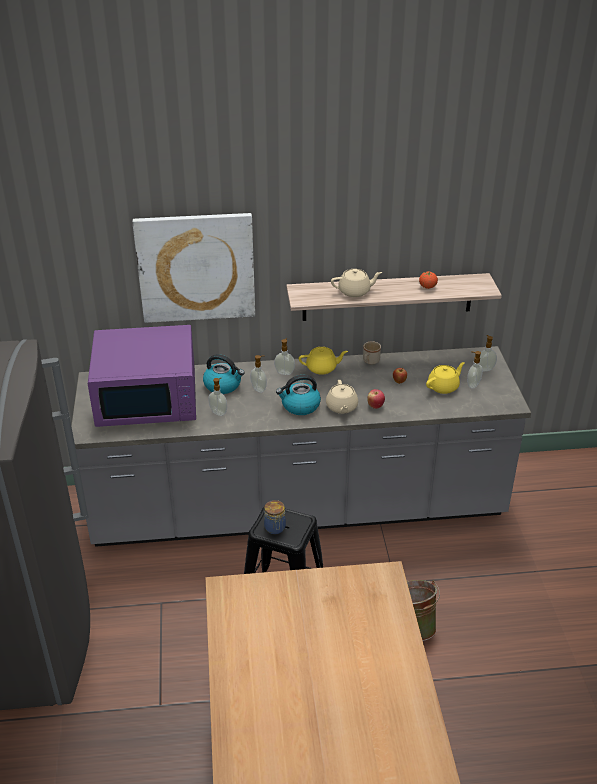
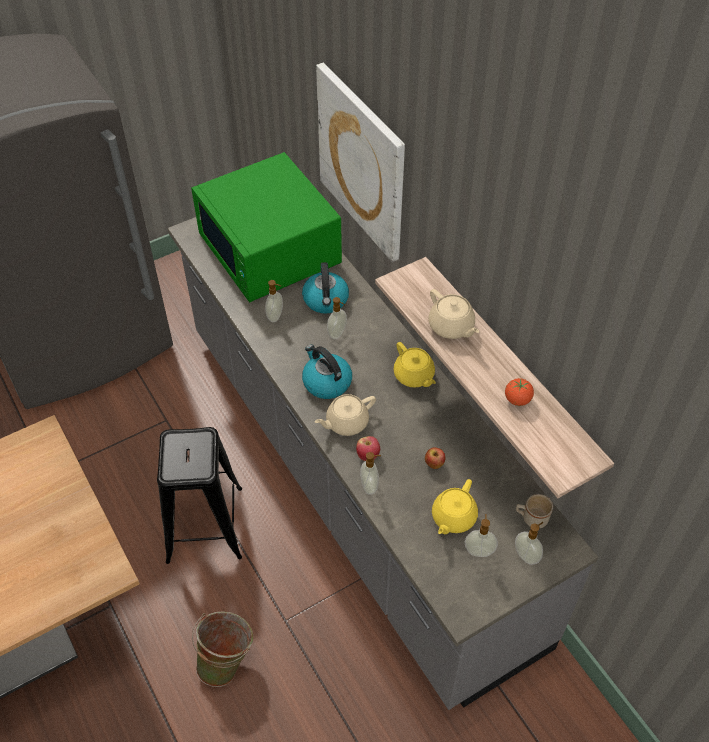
camera: 65 degrees right, 15 degrees up
purple microwave [88,325,196,427] -> green microwave [191,152,342,303]
jar [264,500,286,534] -> none
soap dispenser [274,338,295,375] -> soap dispenser moved to [360,452,381,495]
beige mug [363,341,381,364] -> beige mug moved to [516,494,553,528]
yellow teapot [426,362,465,394] -> yellow teapot turned 90 degrees clockwise [432,479,478,534]

